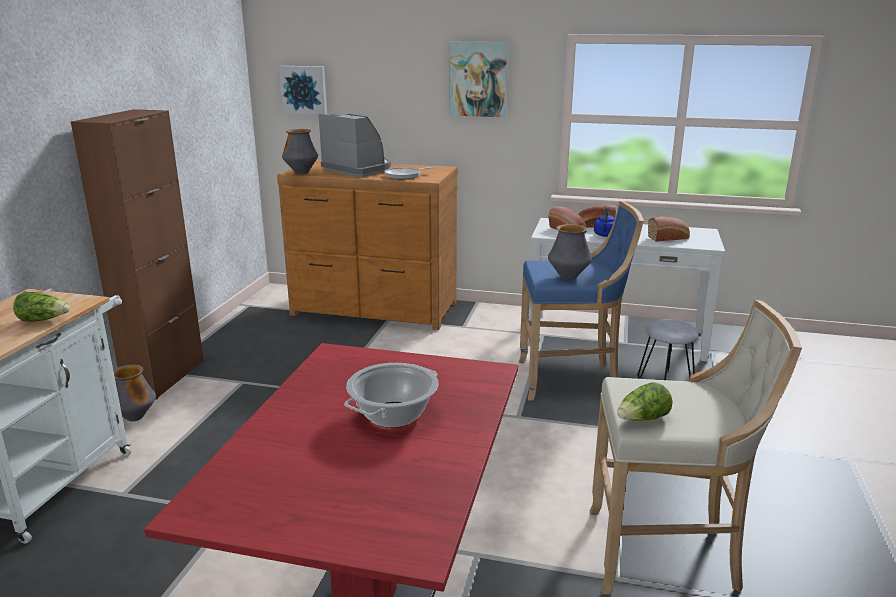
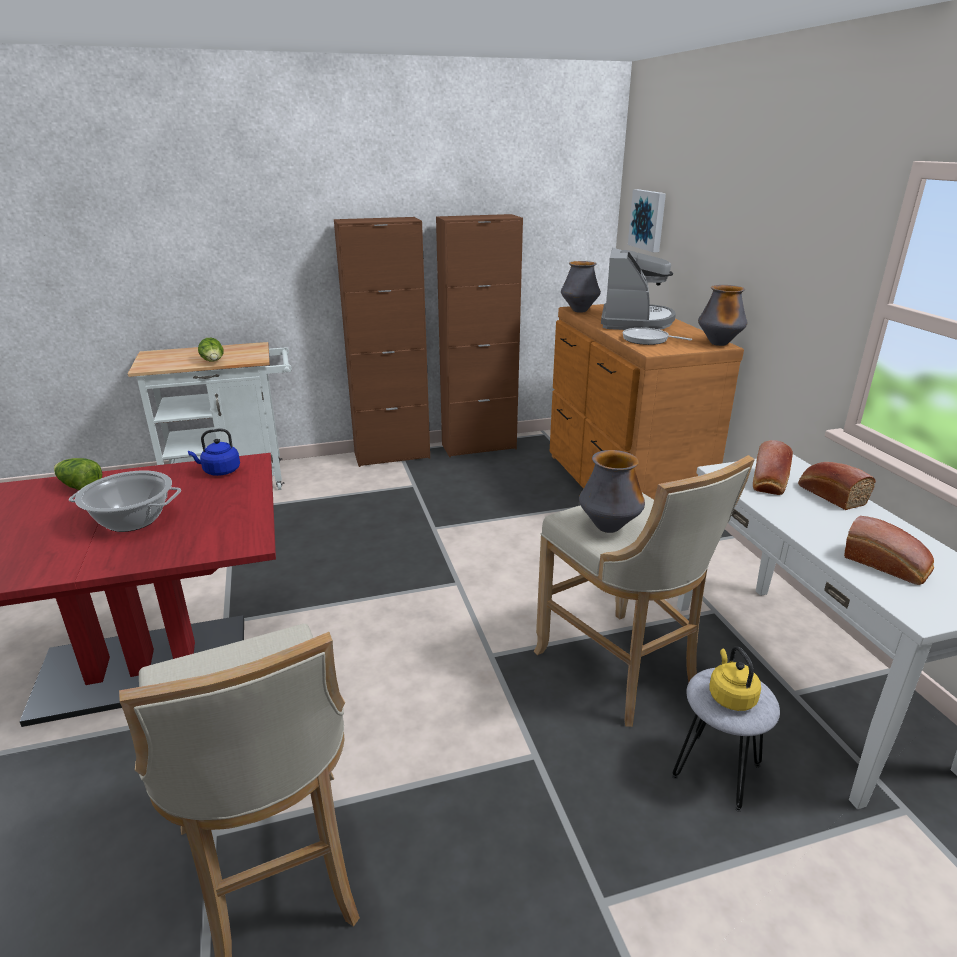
camera: 60 degrees right, 5 degrees up
vase [113,364,156,421] -> vase moved to [698,285,747,346]
picture [450,41,508,117] -> none
blue stool [519,201,644,401] -> beige stool [534,455,755,727]
blue kettle [594,205,615,237] -> blue kettle moved to [188,429,240,476]
lettuce [617,382,673,421] -> lettuce moved to [54,458,102,490]
none -> brown cabinet [436,214,523,457]
none -> yellow kettle [709,646,761,711]

